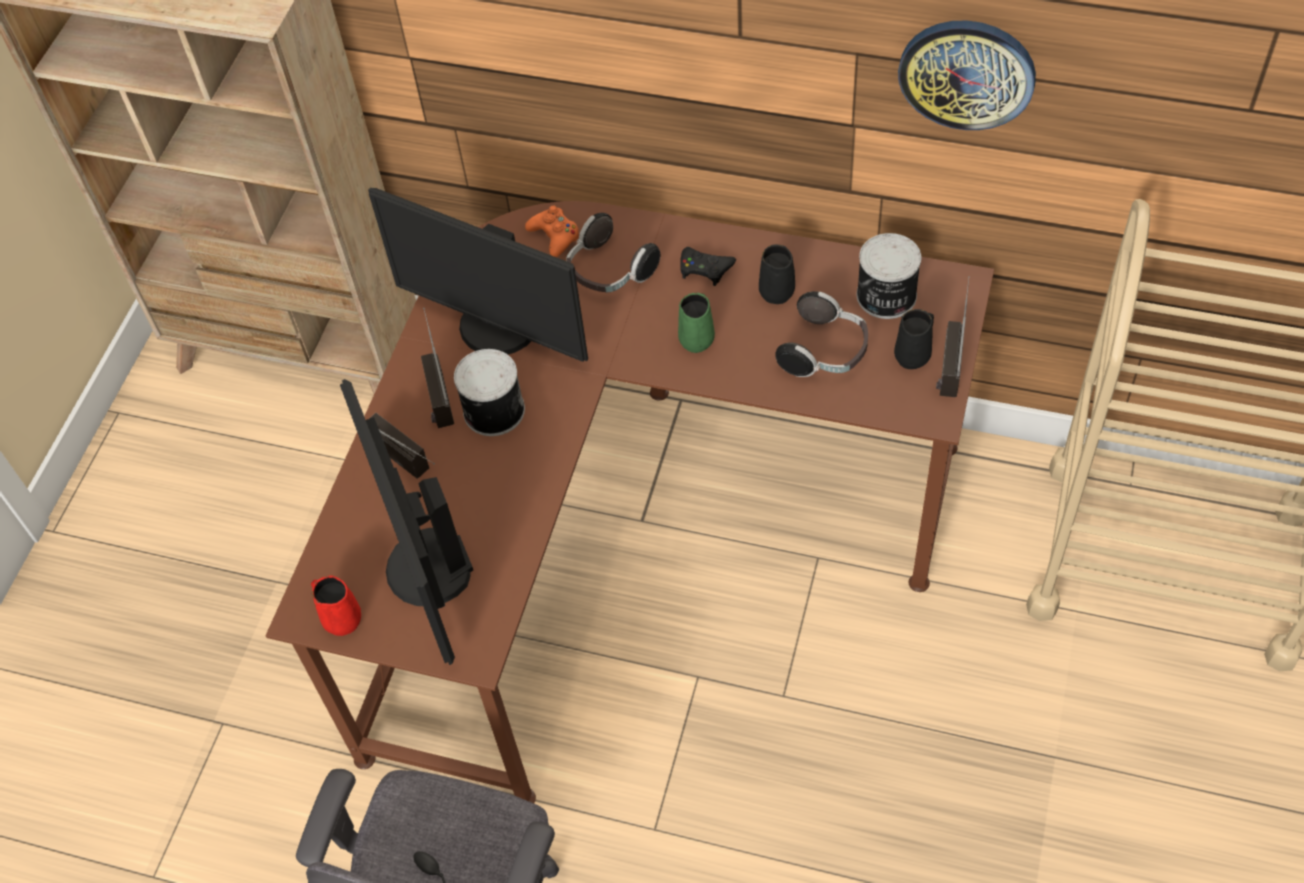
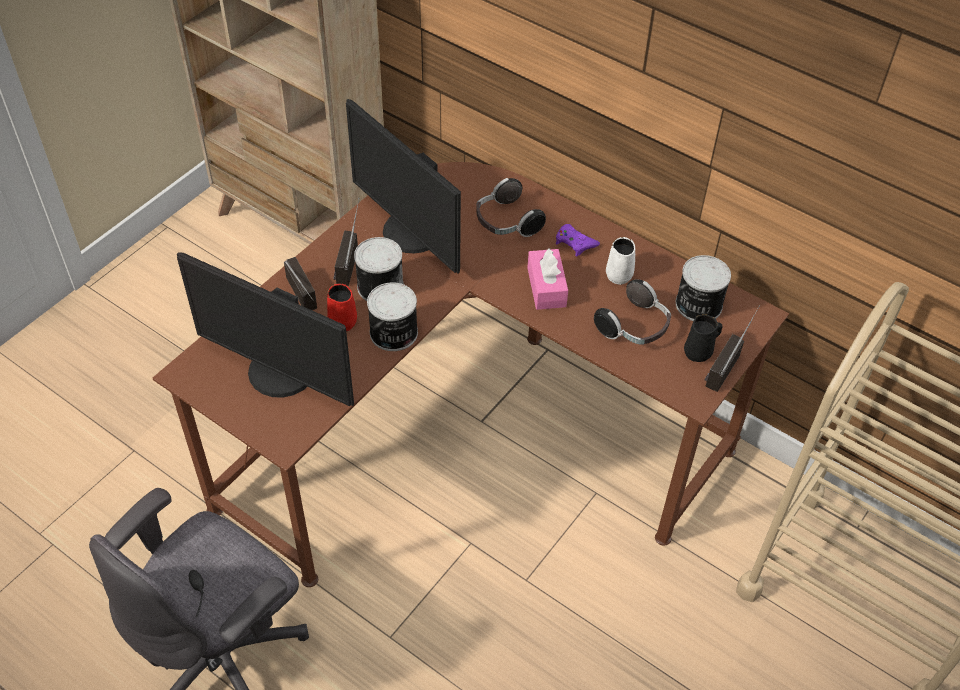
camera: 15 degrees right, 5 degrees down
red mug [311,575,361,636] -> red mug moved to [327,284,357,331]
monitor [340,379,473,665] -> monitor turned 60 degrees counterclockwise [177,252,354,406]
orange game controller [525,205,580,257] -> none
green mug [678,293,715,353] -> pink tissue box [527,248,568,310]
black game controller [680,247,736,286] -> purple game controller [556,224,600,257]
black mug [759,245,795,304] -> white mug [606,237,635,285]
wall clock [898,20,1036,130] -> none
none -> can [367,282,418,351]

